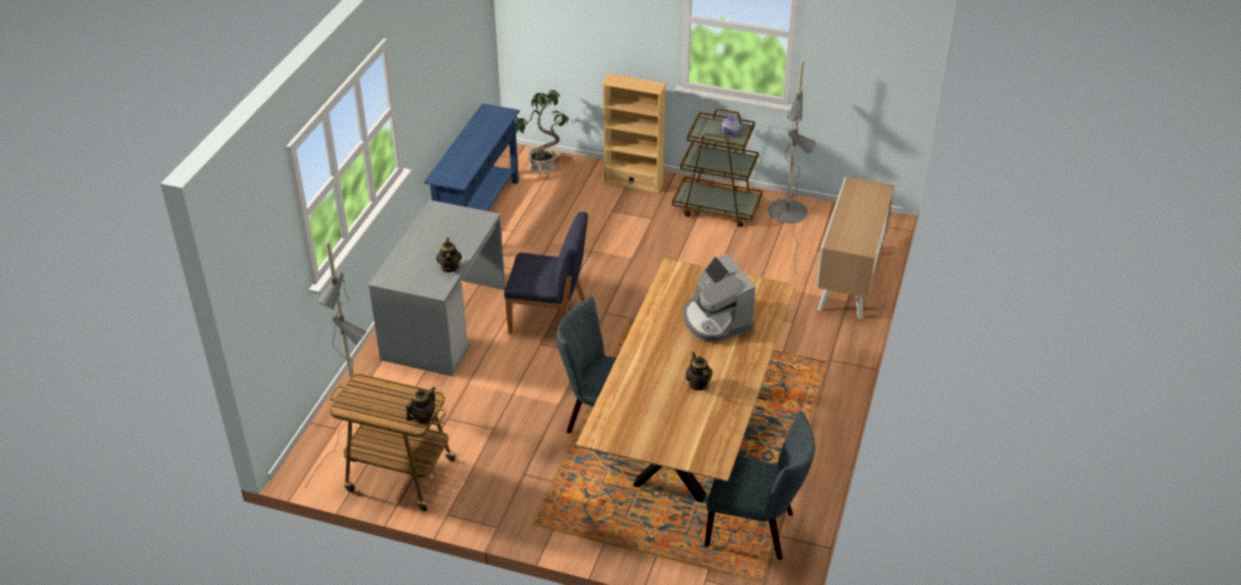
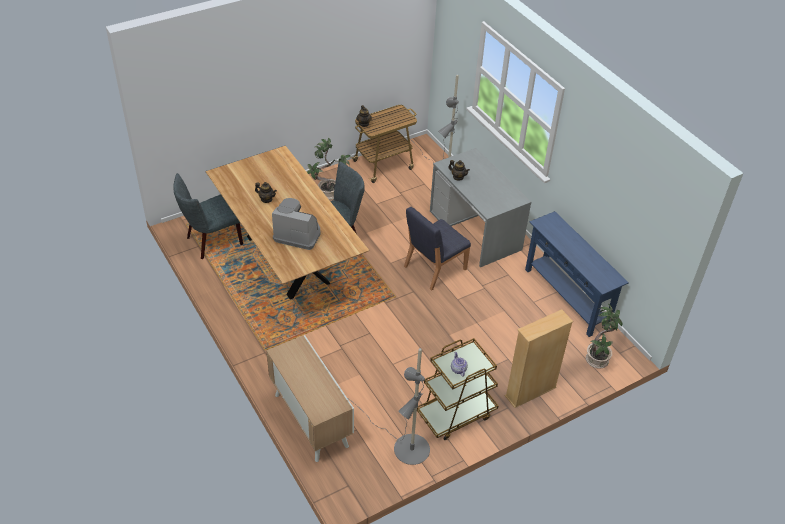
camera: 130 degrees right, 5 degrees up
none -> potted plant [307,137,351,200]

